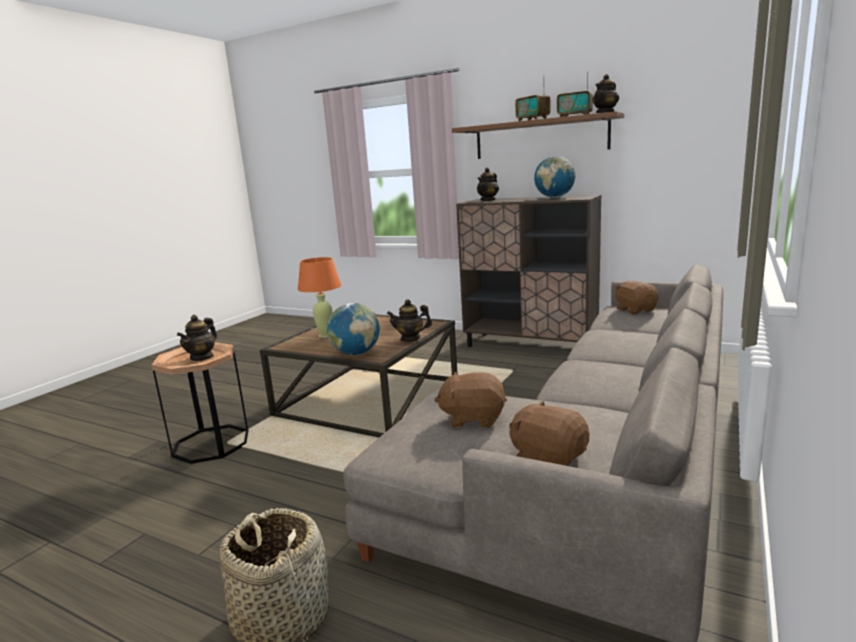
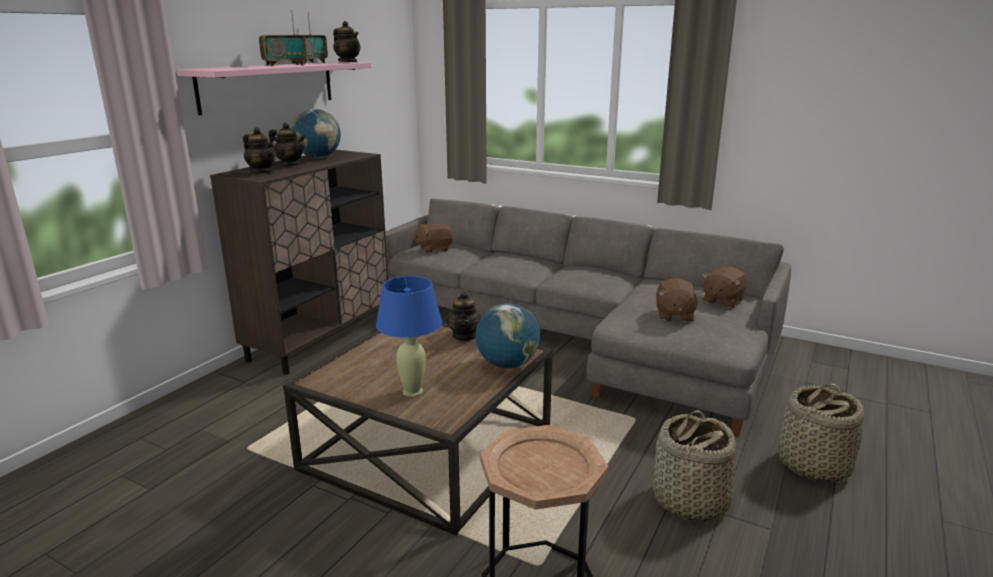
camera: 90 degrees left, 5 degrees up
teapot [177,315,217,361] -> teapot moved to [269,123,306,166]
orange table lamp [298,257,341,338] -> blue table lamp [376,276,442,397]
brown shelf [452,111,624,159] -> pink shelf [176,62,371,115]
none -> basket [653,410,736,521]

